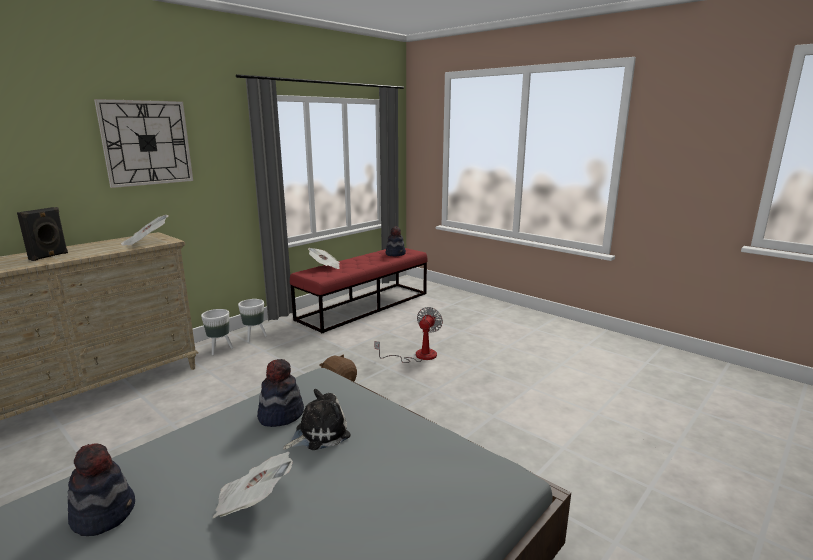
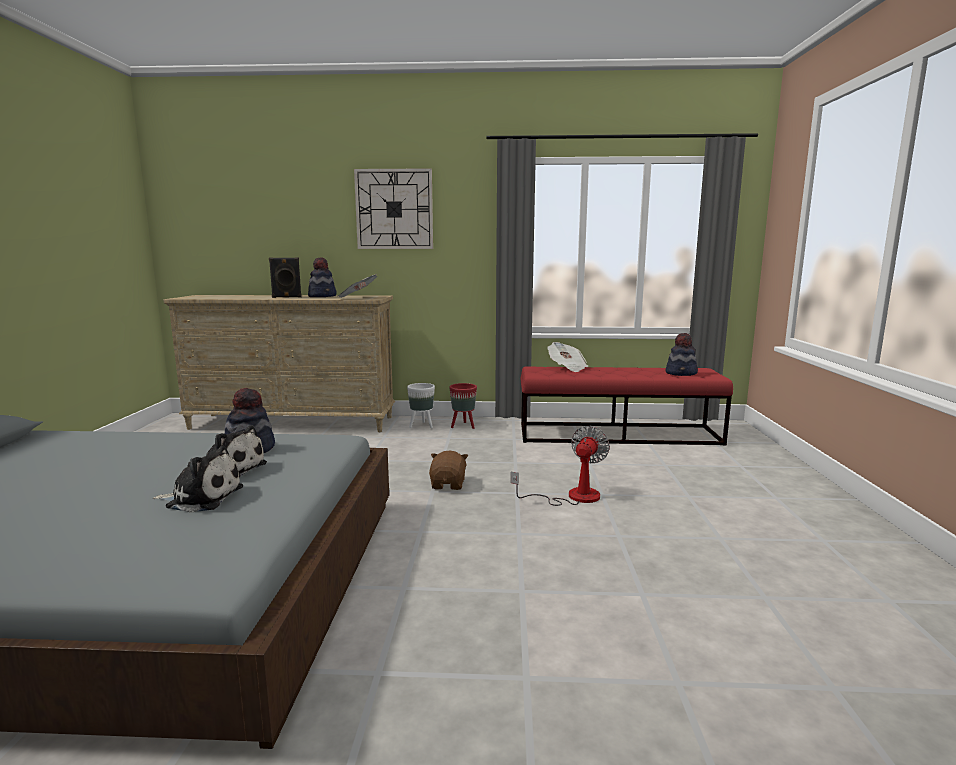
camera: 50 degrees right, 5 degrees down
hat [67,443,135,536] -> hat moved to [308,257,337,297]
newspaper [212,452,293,519] -> none
white planter [238,299,267,342] -> red planter [449,383,477,429]
fan [374,307,443,363] -> fan turned 45 degrees counterclockwise [511,425,610,506]
none -> plush toy [153,446,243,513]

